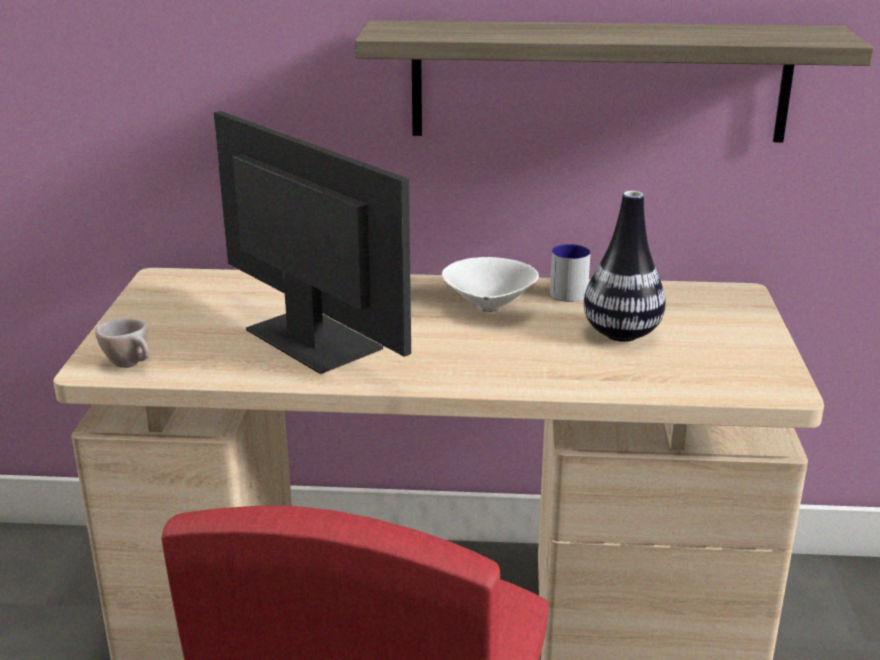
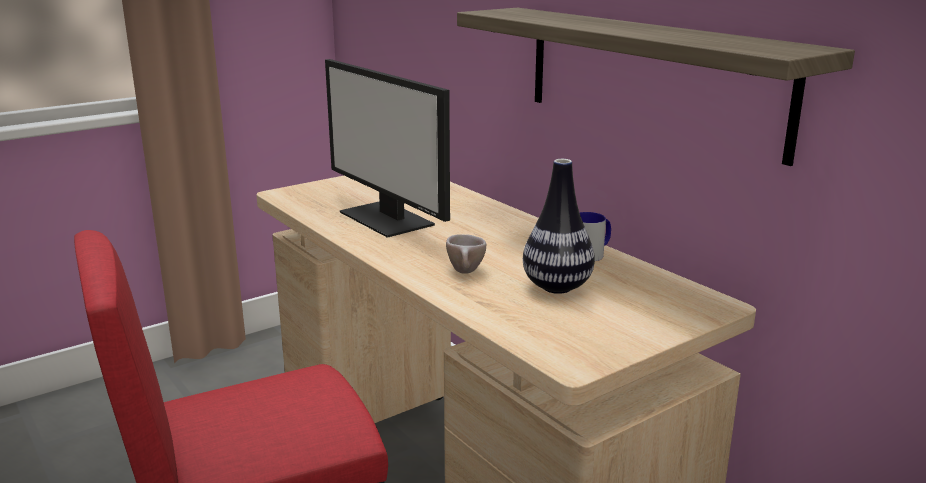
camera: 50 degrees right, 5 degrees down
beige cup [95,319,149,368] -> beige cup moved to [446,234,486,274]
monitor [214,111,411,374] -> monitor turned 135 degrees clockwise [325,59,450,238]
white bowl [442,257,539,312] -> none

